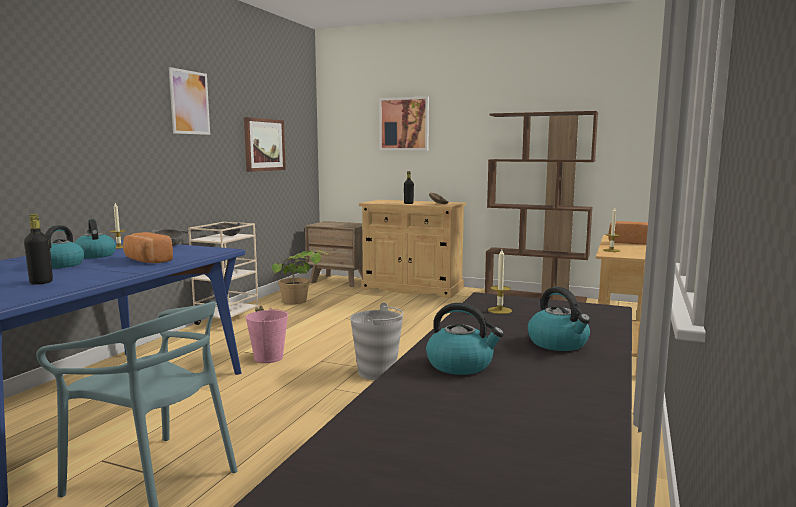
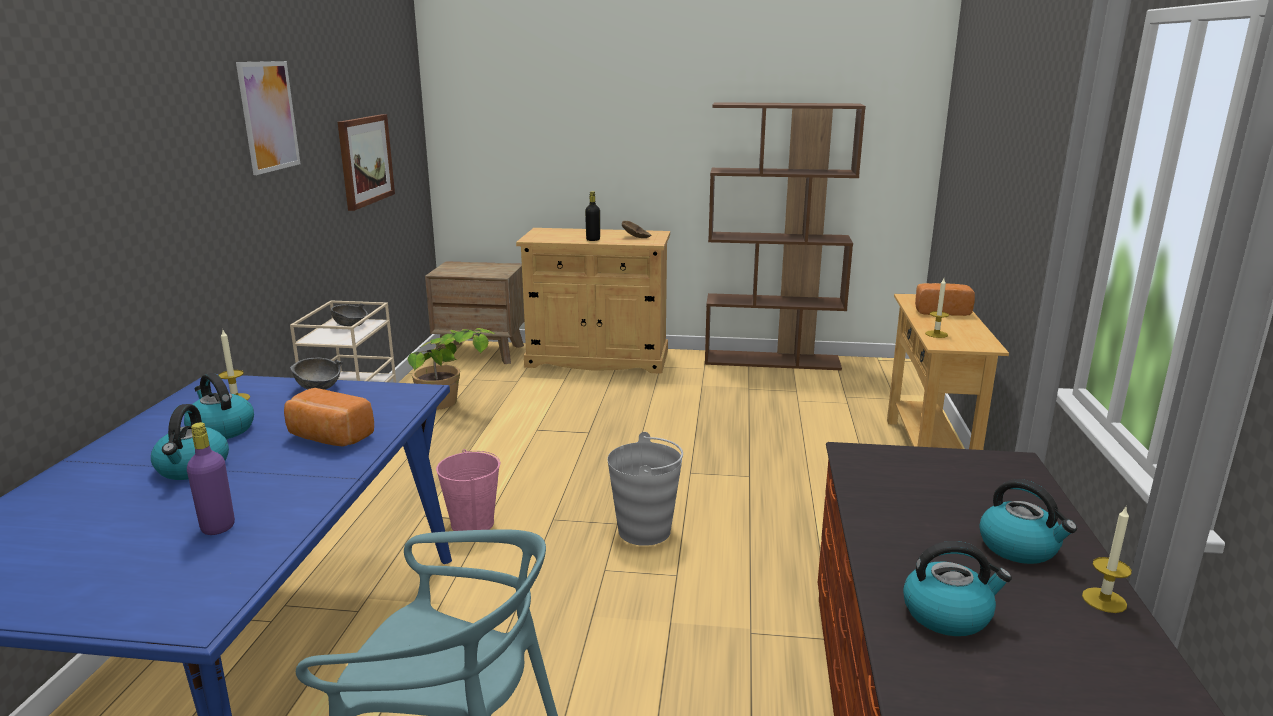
camera: 15 degrees left, 10 degrees up
black bottle [24,214,53,285] -> purple bottle [187,422,235,535]
picture [379,96,429,151] -> none
candle [488,249,512,314] -> candle moved to [1082,507,1132,613]

